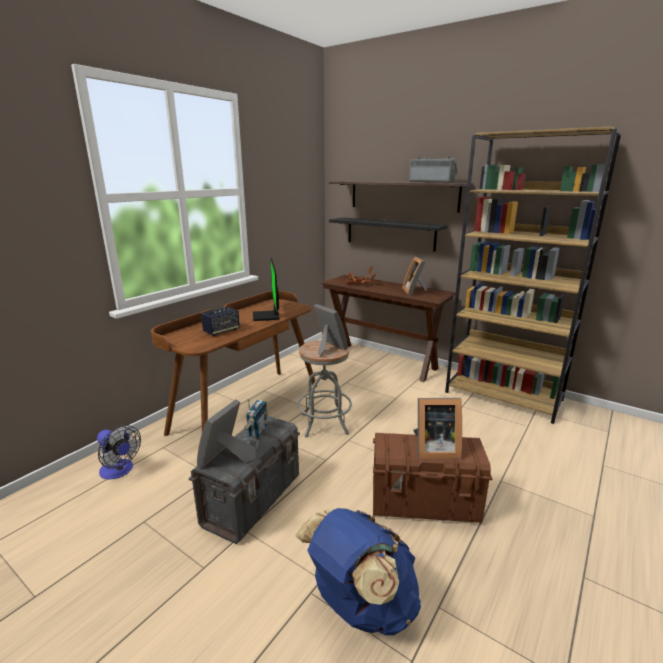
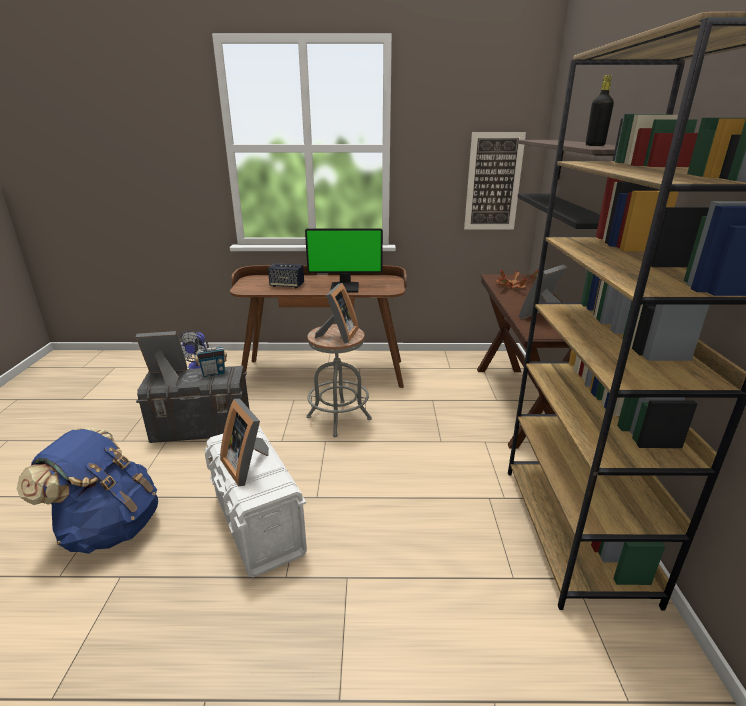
camera: 55 degrees right, 5 degrees up
monitor [253,258,280,321] -> monitor turned 135 degrees counterclockwise [305,228,383,293]
brown storage box [373,433,492,523] -> white storage box [204,426,307,578]
radio [409,156,458,183] -> black bottle [586,75,614,146]
none -> picture [464,132,526,230]

